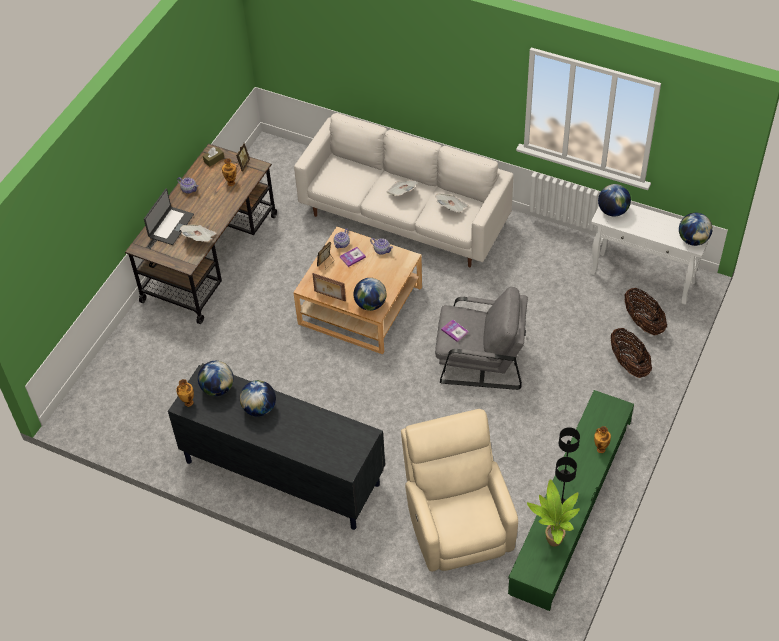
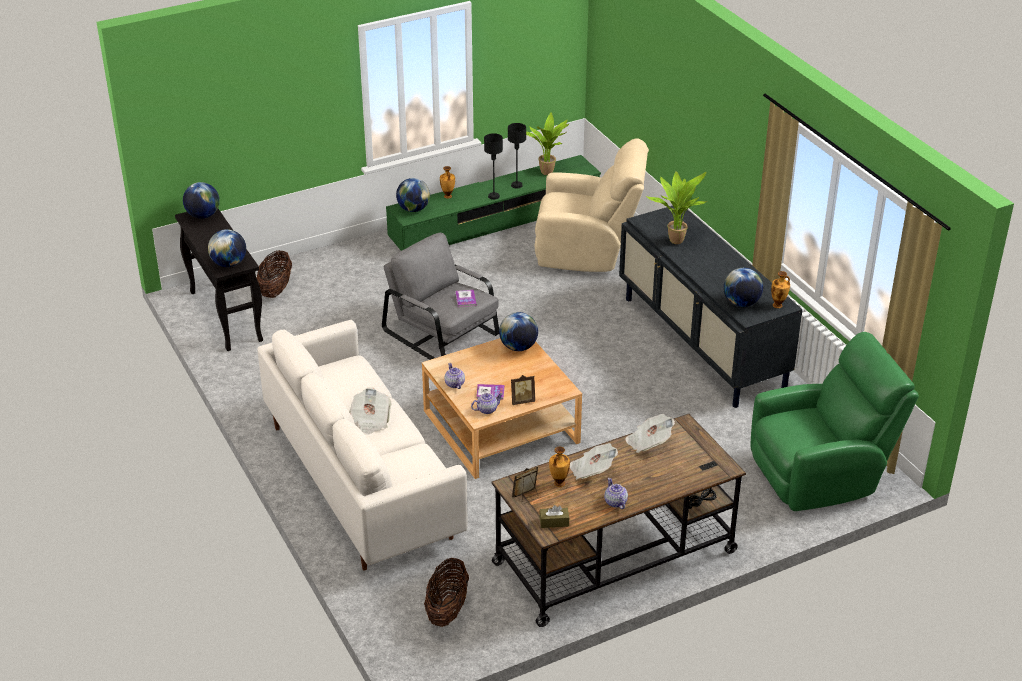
camera: 145 degrees left, 15 degrees down
laptop [144,189,194,245] -> none
globe [240,380,276,417] -> globe moved to [396,178,430,212]
picture frame [312,273,346,302] -> none
beige armchair [401,409,518,571] -> beige armchair turned 105 degrees counterclockwise [535,139,649,272]
newspaper [435,193,469,213] -> newspaper moved to [570,443,618,480]
white console table [590,204,713,305] -> black console table [175,209,263,351]
basket [611,328,652,378] -> basket moved to [424,558,469,627]
none -> potted plant [646,171,707,244]
none -> green armchair [751,332,919,511]

